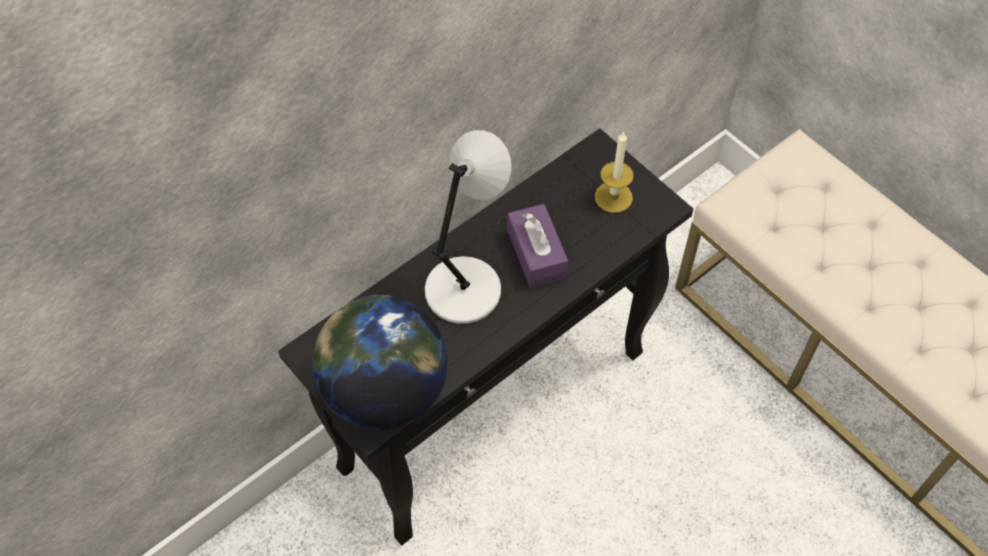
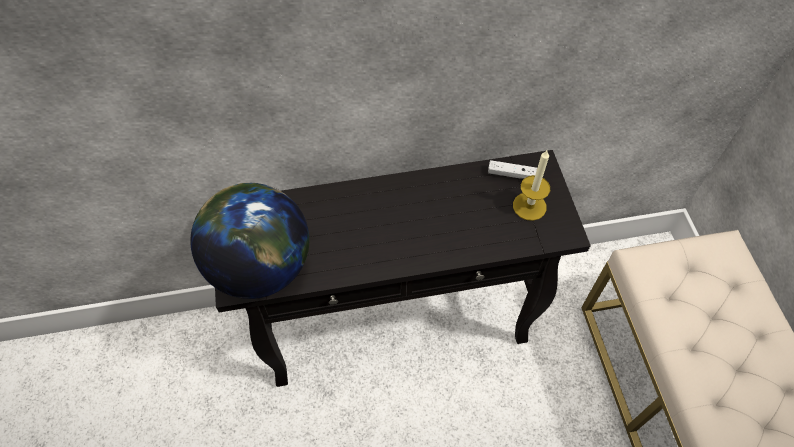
camera: 30 degrees right, 0 degrees up
grey table lamp [425,130,511,324] -> none
purple tissue box [508,204,568,288] -> none
none -> white game controller [488,160,537,179]

